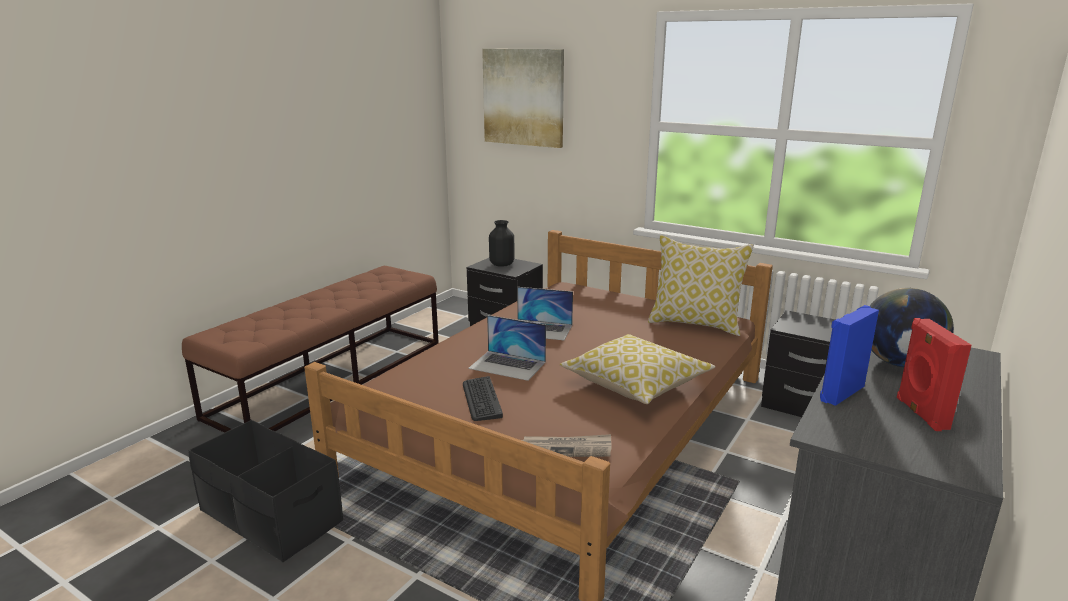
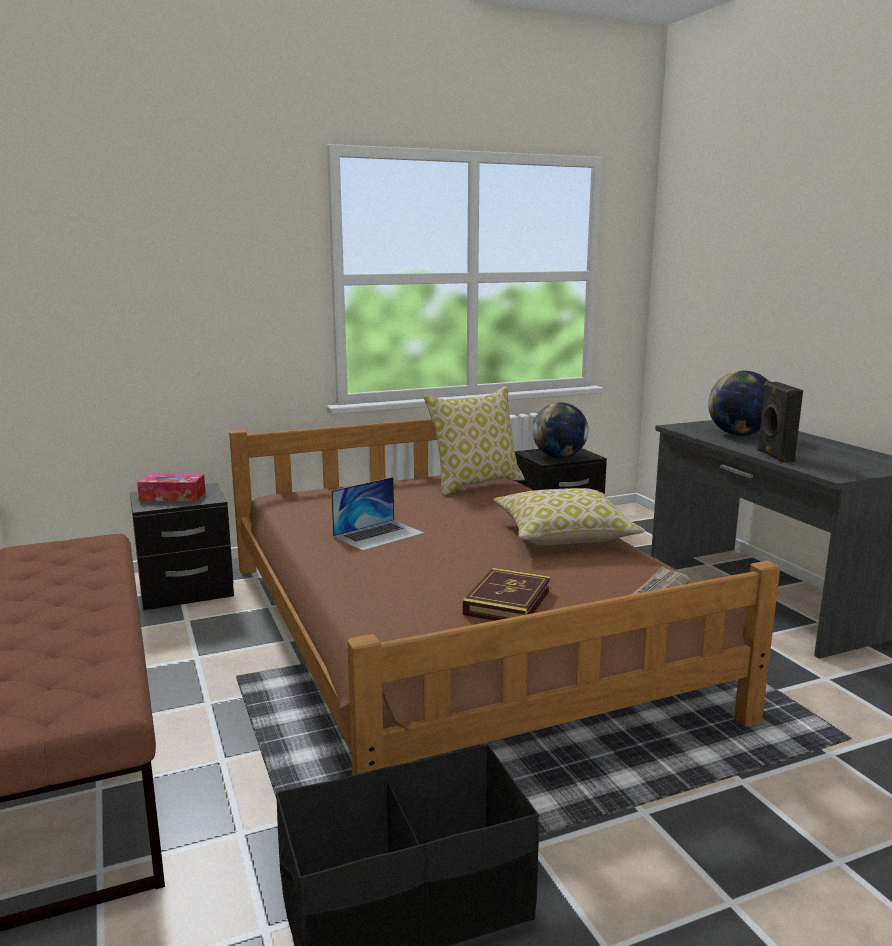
camera: 55 degrees left, 5 degrees down
keyboard [463,376,503,421] -> book [463,568,551,621]
laptop [468,315,546,381] -> none
picture [482,49,564,148] -> none
black vase [489,220,514,267] -> tissue box [137,474,206,501]
blue speaker [820,305,879,406] -> black speaker [757,381,803,463]
red speaker [897,318,972,431] -> none
none -> globe [532,402,588,458]

